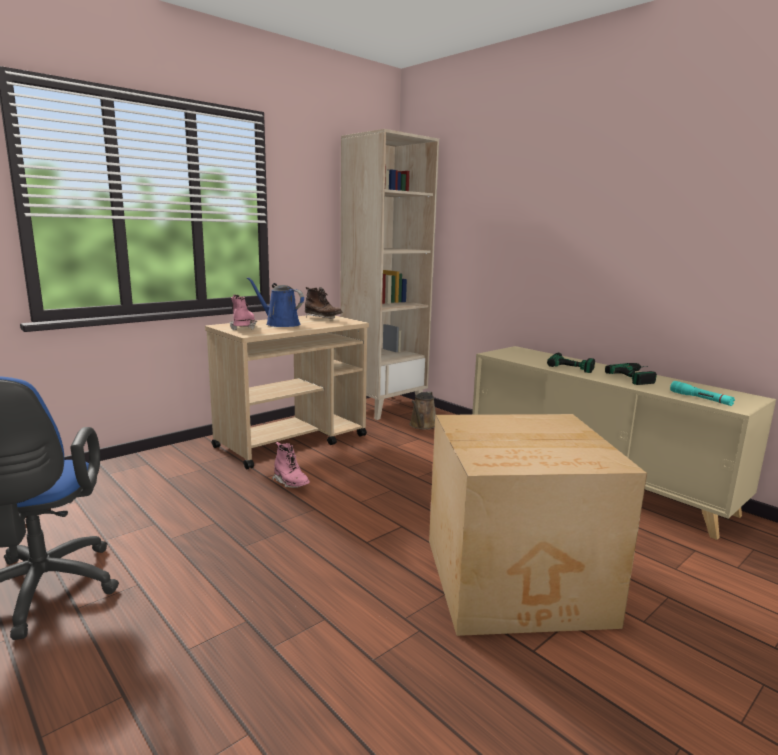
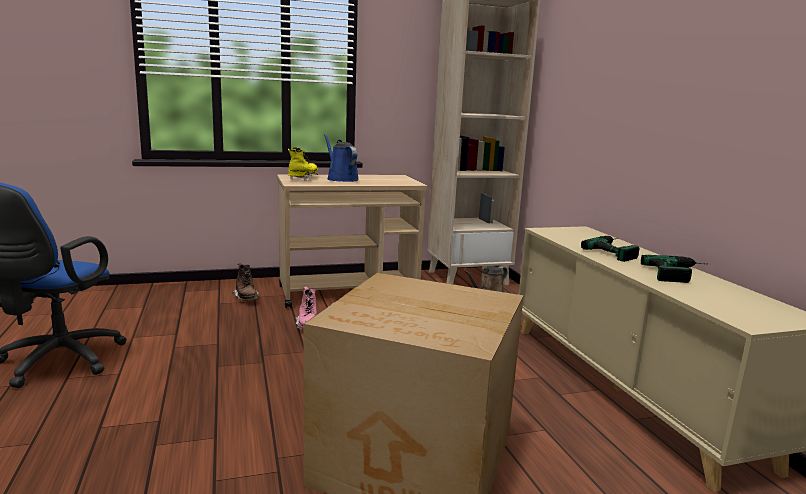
camera: 25 degrees right, 0 degrees up
pink boot [230,295,257,330] -> yellow boot [288,147,318,181]
brown boot [305,287,343,319] -> brown boot moved to [232,263,259,301]
turquoise flashlight [670,381,735,406] -> none

